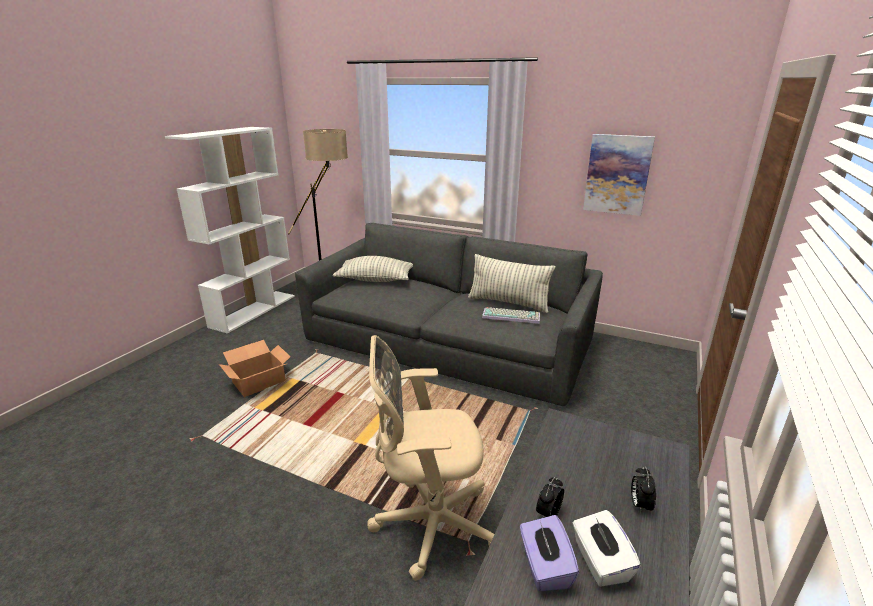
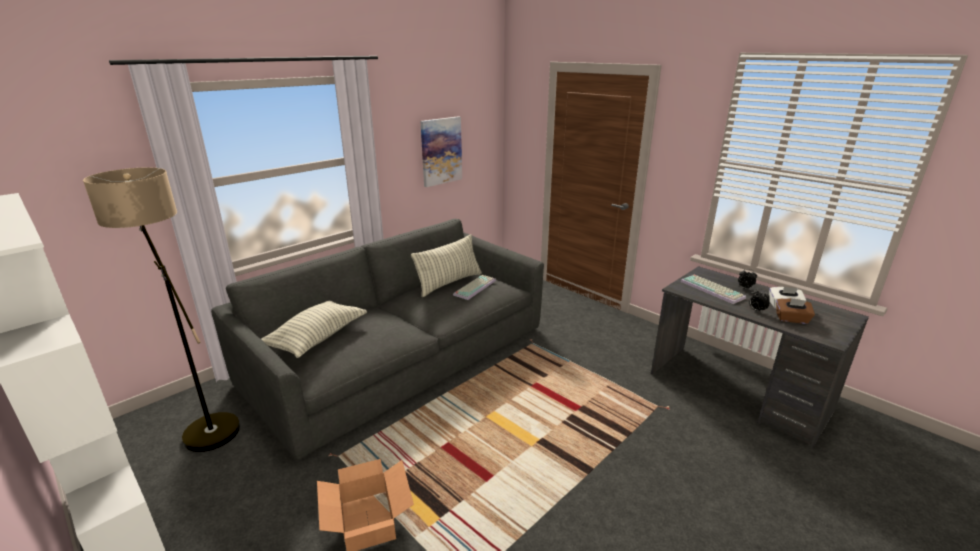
camera: 70 degrees left, 0 degrees up
beige office chair [367,335,494,581] -> none
purple tissue box [520,515,579,592] -> brown tissue box [776,298,815,324]
none -> keyboard [680,275,746,304]

